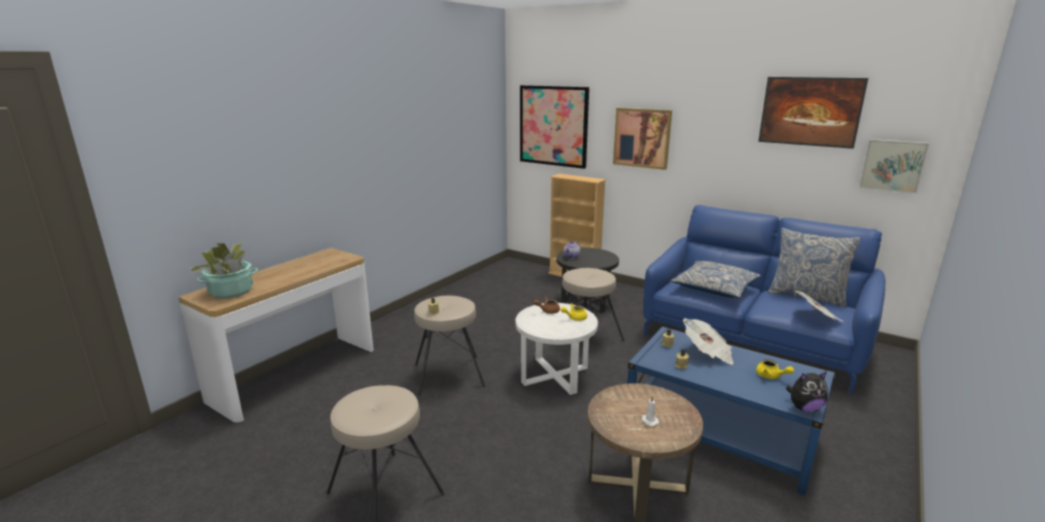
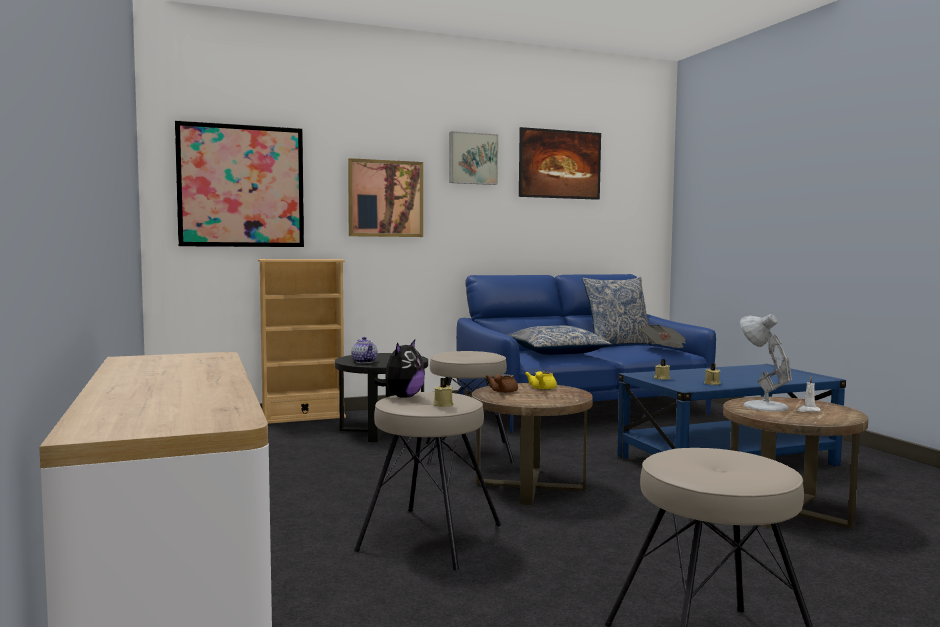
camera: 55 degrees left, 15 degrees down
potted plant [189,243,258,298] -> none
white side table [515,303,598,395] -> brown side table [472,383,593,505]
newspaper [683,318,733,365] -> none
yellow teapot [756,359,794,379] -> none
plush toy [786,372,828,412] -> plush toy moved to [374,340,425,398]
picture [859,139,929,193] -> picture moved to [449,131,498,185]
none -> white table lamp [740,314,792,411]

